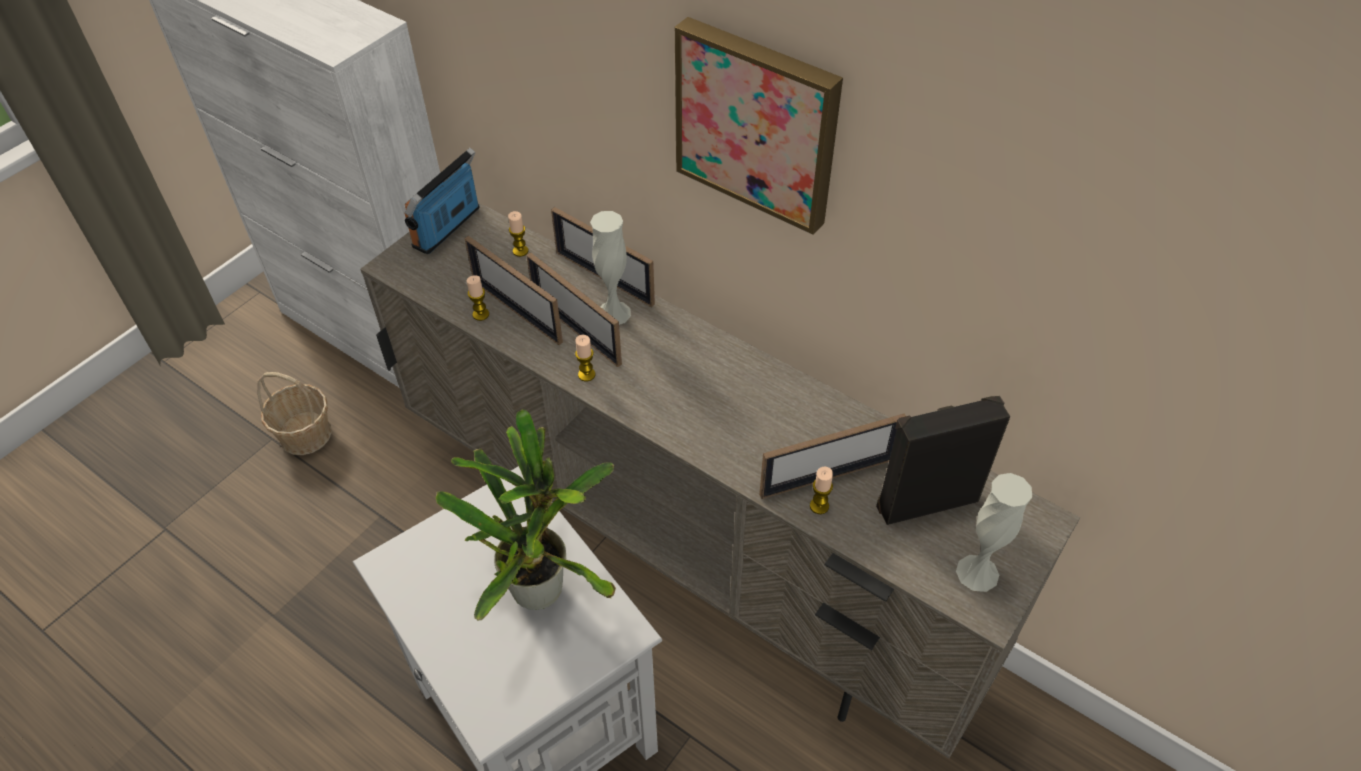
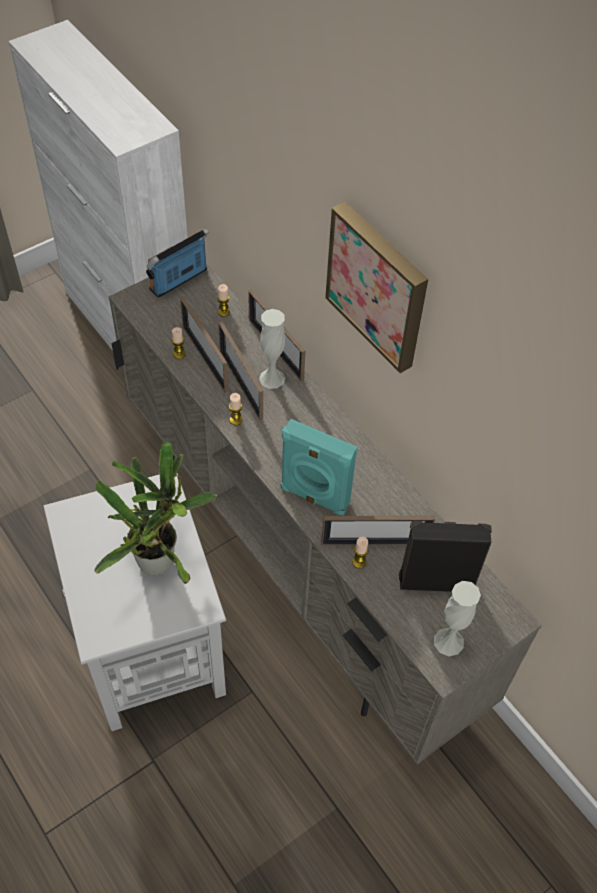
camera: 15 degrees right, 5 degrees up
basket [257,372,332,455] -> none
none -> turquoise speaker [281,419,357,515]

